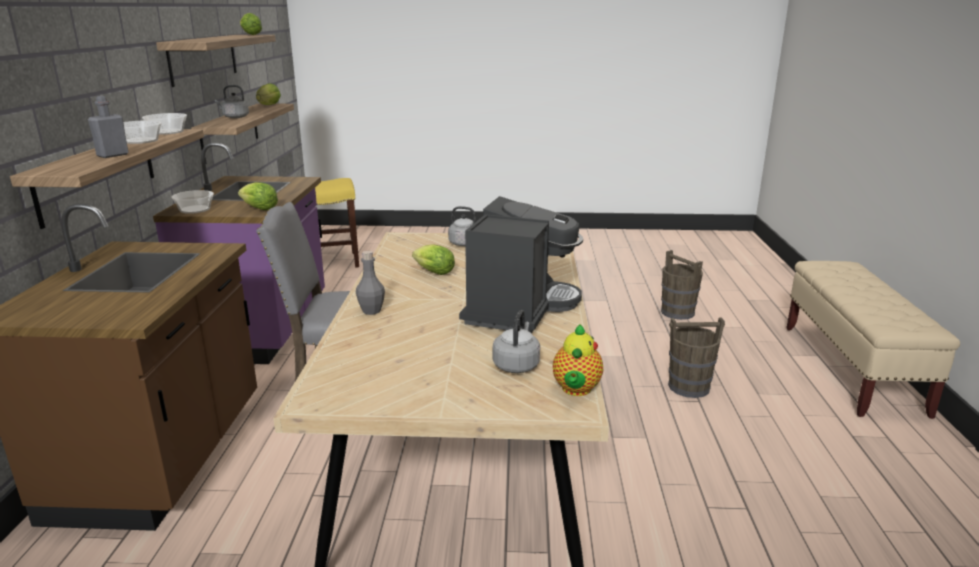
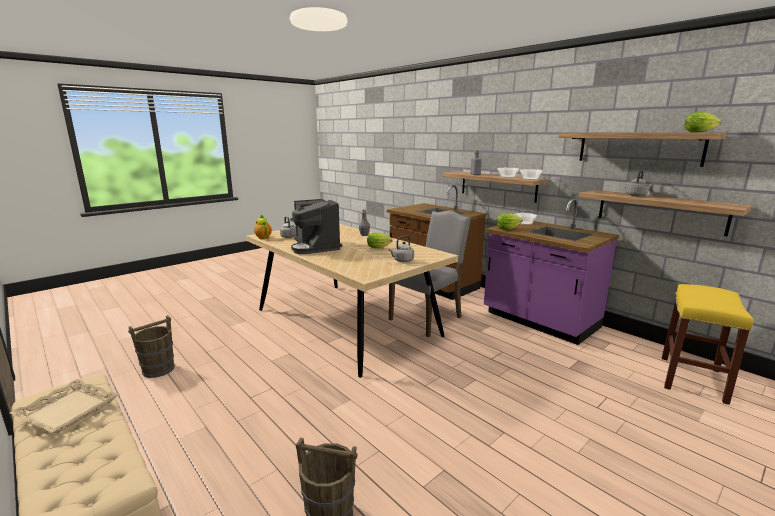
camera: 135 degrees right, 5 degrees down
lettuce [256,83,281,105] -> none
brown bucket [668,317,725,398] -> brown bucket moved to [128,315,175,378]
none -> beige tray [10,379,119,433]

